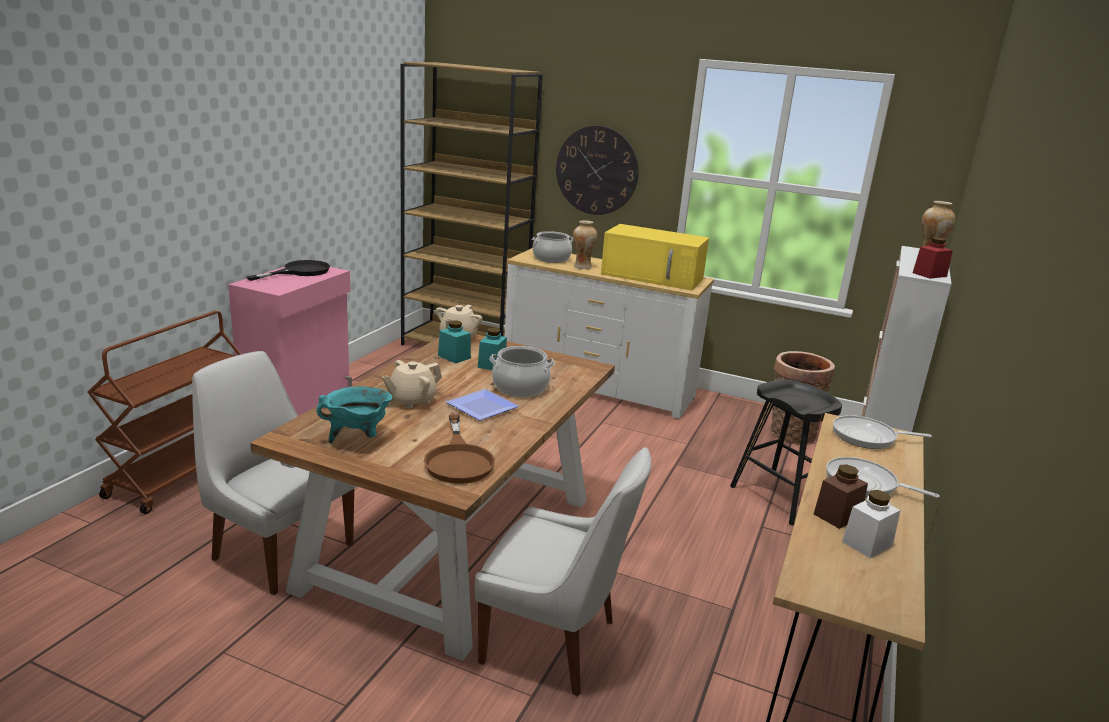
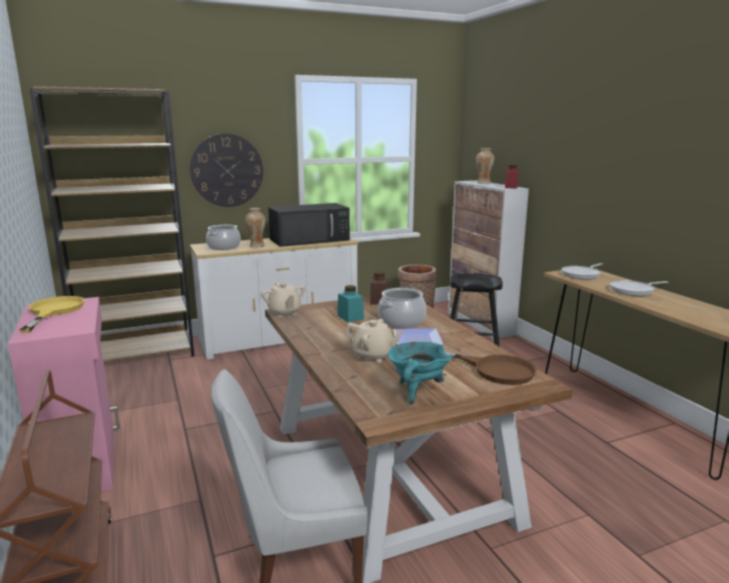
camera: 45 degrees left, 5 degrees down
black frying pan [246,260,330,281] -> yellow frying pan [19,296,84,333]
beige teapot [382,360,442,408] -> beige teapot turned 75 degrees counterclockwise [345,319,403,363]
turquoise jar [438,320,471,363] -> none
white chair [475,447,651,696] -> none
yellow microwave [601,224,709,291] -> black microwave [268,203,350,247]
brown jar [814,464,868,529] -> brown jar moved to [370,272,388,305]
white jar [842,490,900,558] -> none

